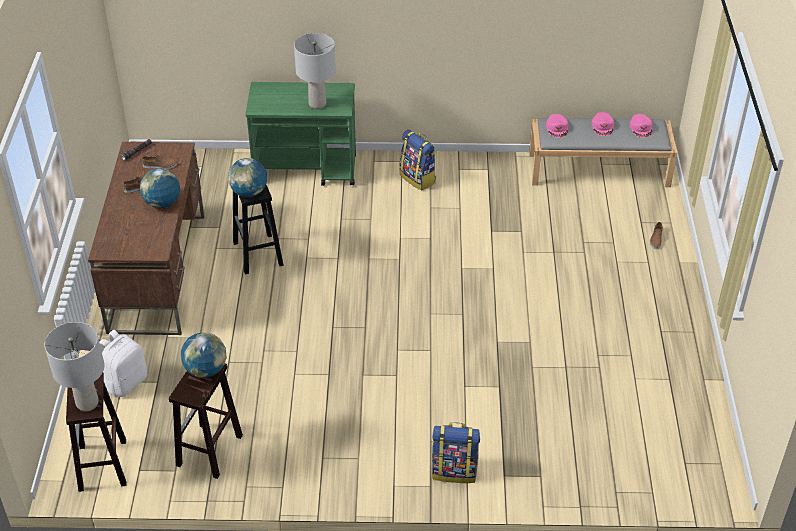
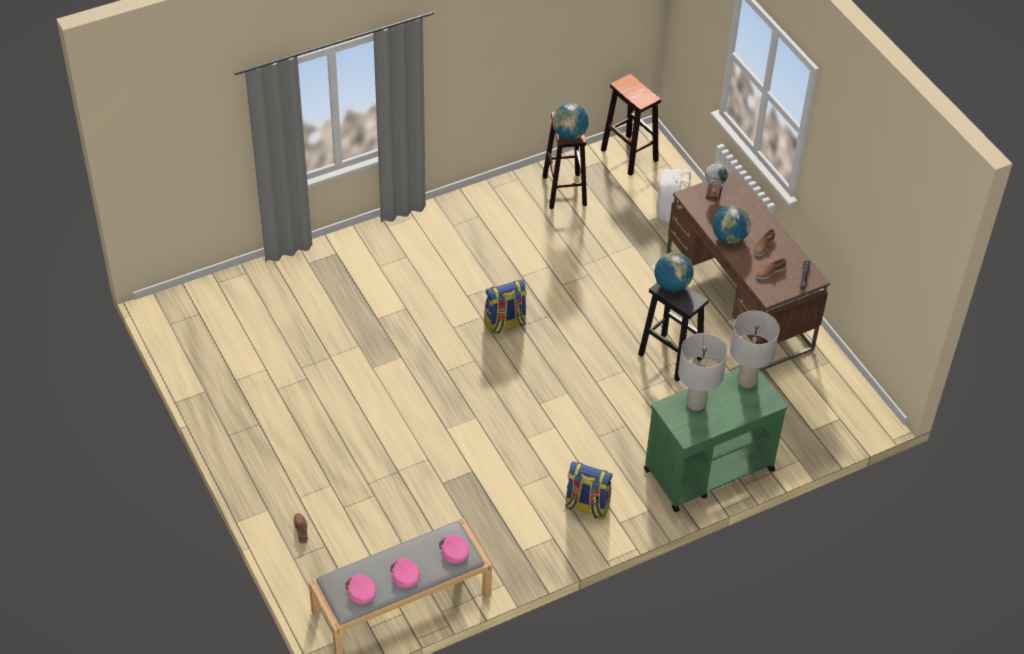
camera: 150 degrees right, 5 degrees up
grey table lamp [44,322,104,411] -> grey table lamp moved to [730,311,780,388]
backpack [432,422,480,483] -> backpack moved to [484,280,527,335]
none -> globe [705,161,728,201]

